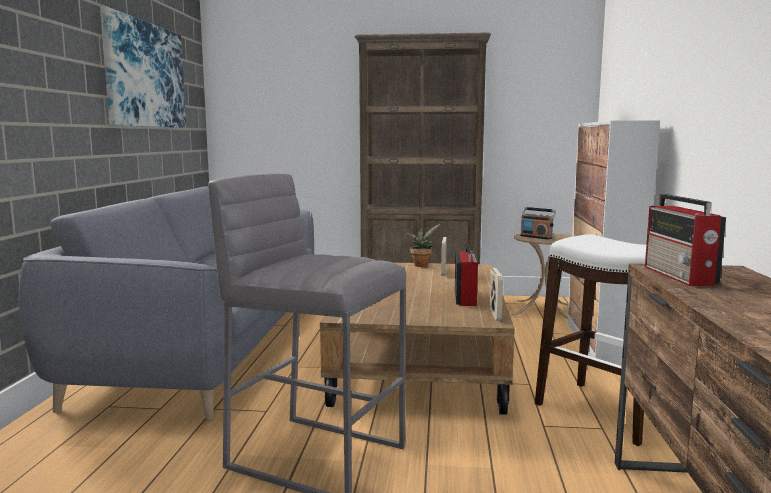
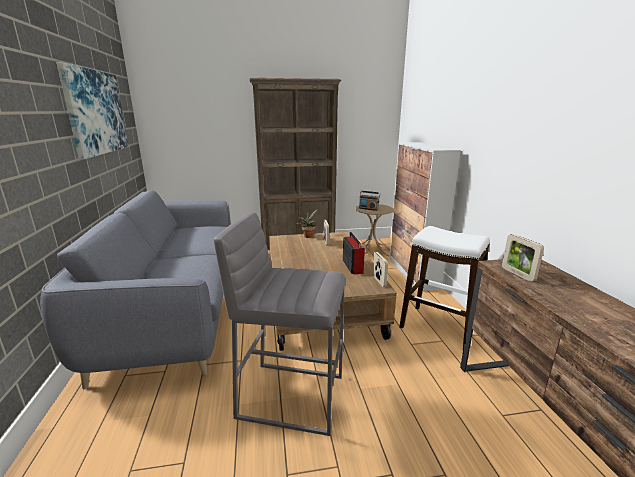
camera: 15 degrees left, 10 degrees up
radio [645,194,726,286] -> picture frame [502,234,544,282]

